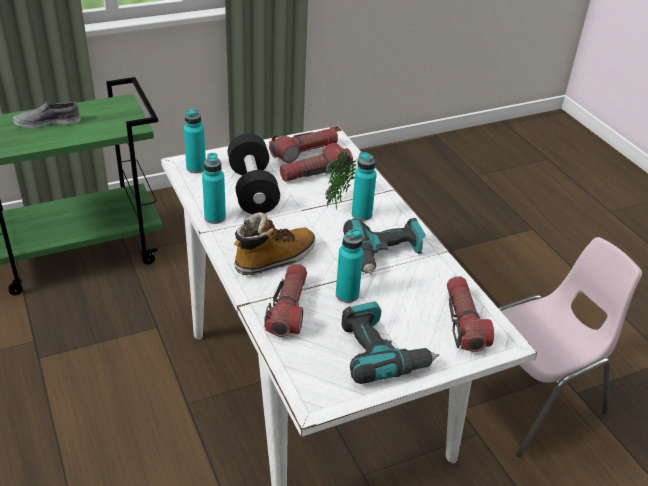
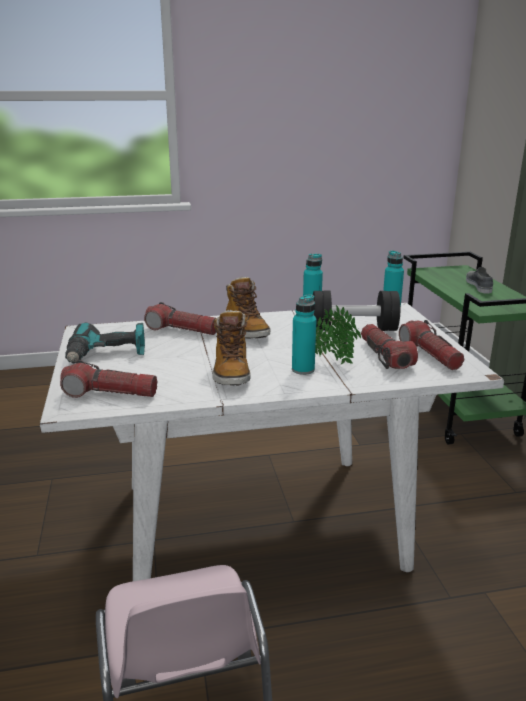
camera: 105 degrees right, 15 degrees down
turquoise bottle [336,228,363,303] -> none
power drill [343,218,426,275] -> boot [212,310,251,386]

